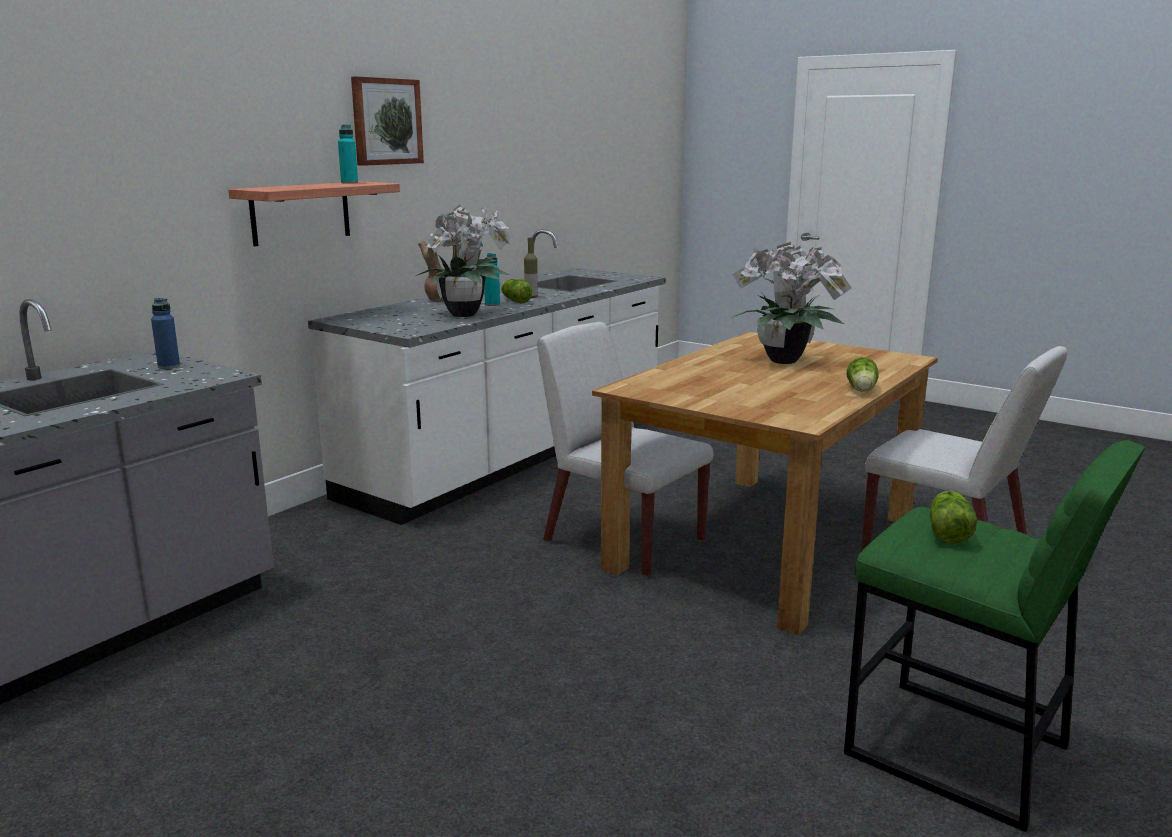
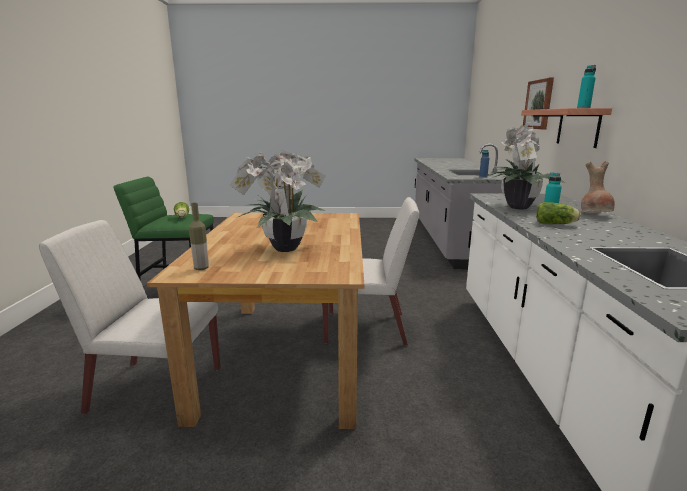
camera: 145 degrees right, 0 degrees up
picture [351,76,424,166] -> picture moved to [523,78,554,129]
bottle [524,238,538,298] -> bottle moved to [189,203,209,270]
lettuce [847,357,879,392] -> none

